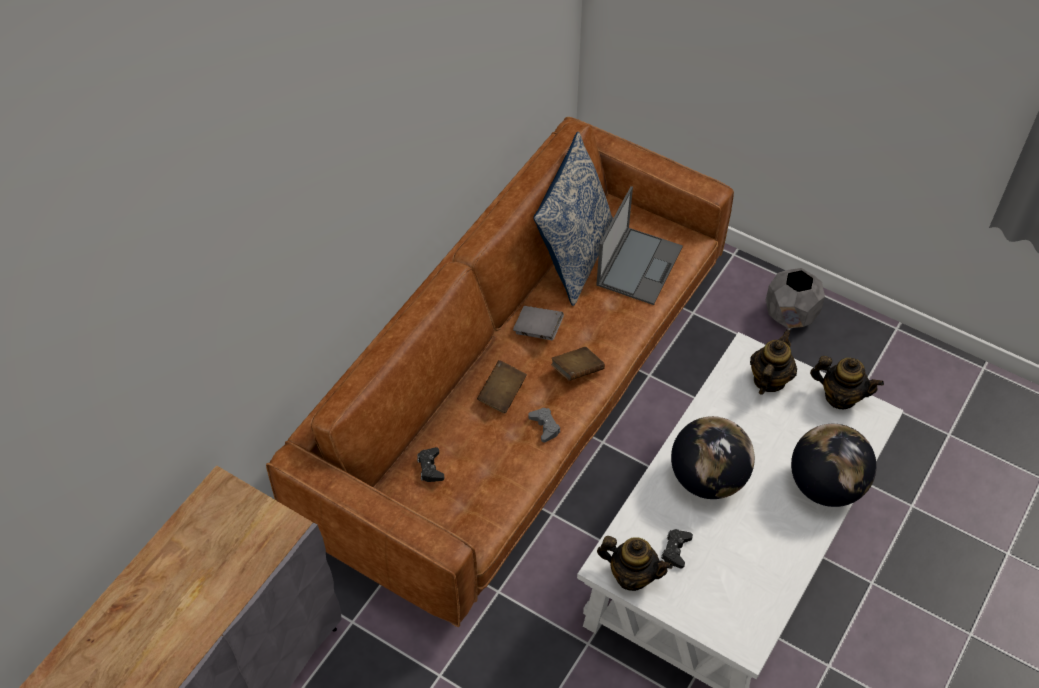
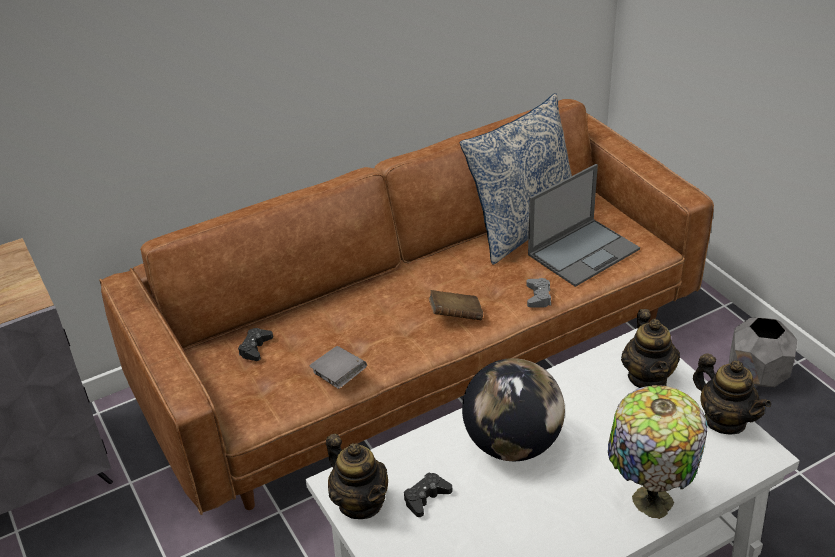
camera: 30 degrees right, 15 degrees down
brown book [477,360,527,414] -> none
grey book [513,306,564,341] -> grey book moved to [310,346,367,389]
grey game controller [528,408,560,443] -> grey game controller moved to [526,278,551,308]
teapot [750,329,797,395] -> teapot turned 120 degrees clockwise [621,309,680,388]
globe [791,424,876,507] -> table lamp [608,385,707,519]

